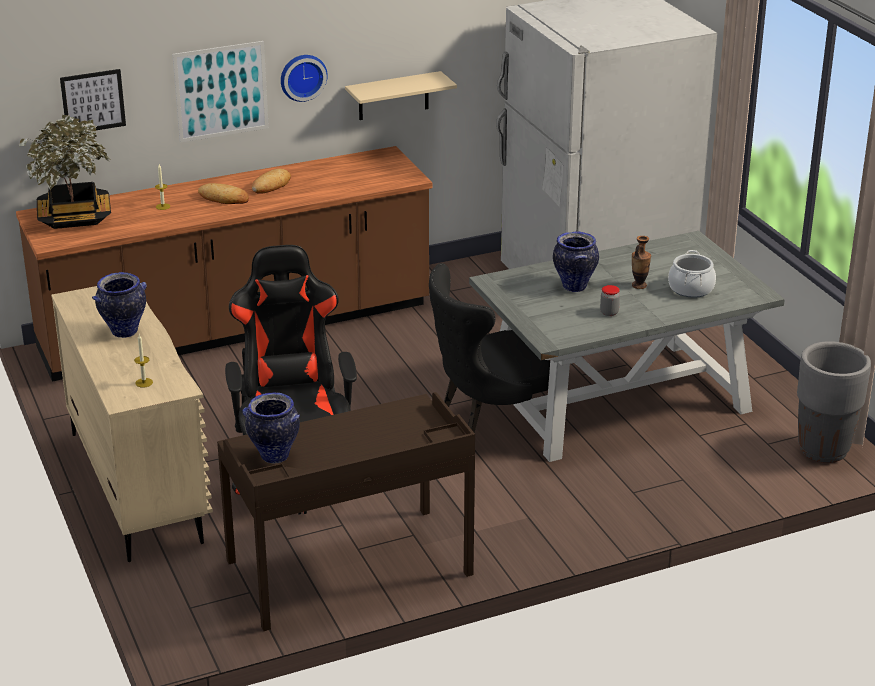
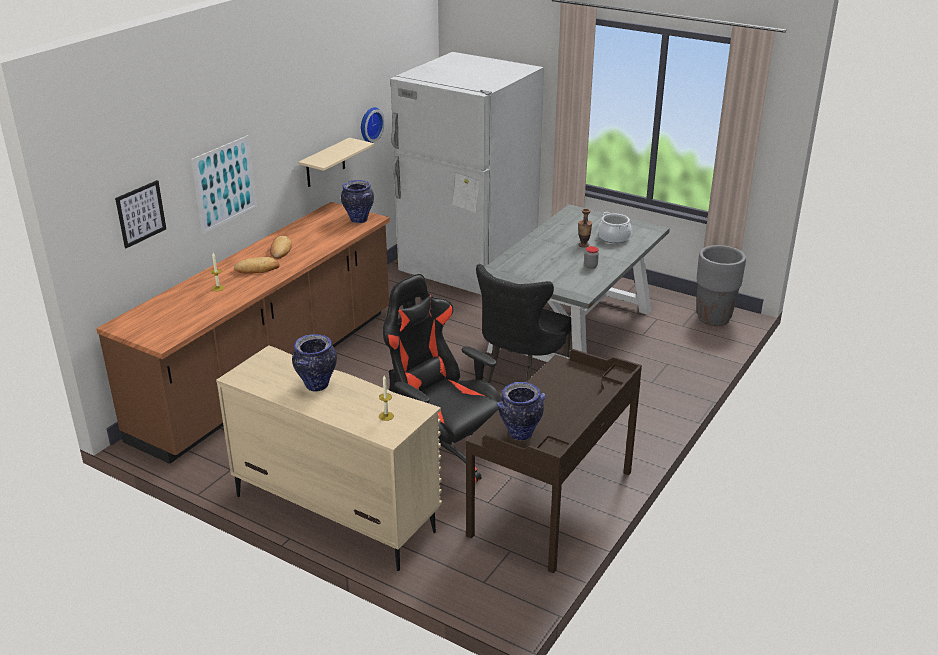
camera: 35 degrees left, 0 degrees up
potted plant [19,115,111,229] -> none
wall clock [281,55,328,102] -> wall clock moved to [361,107,385,143]
vase [553,231,599,292] -> vase moved to [341,180,374,223]

